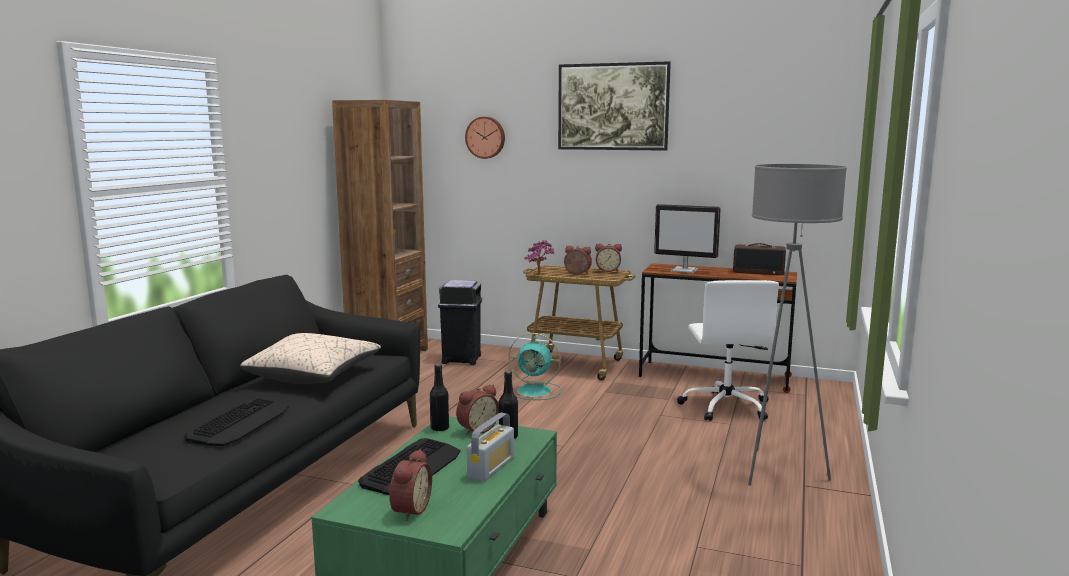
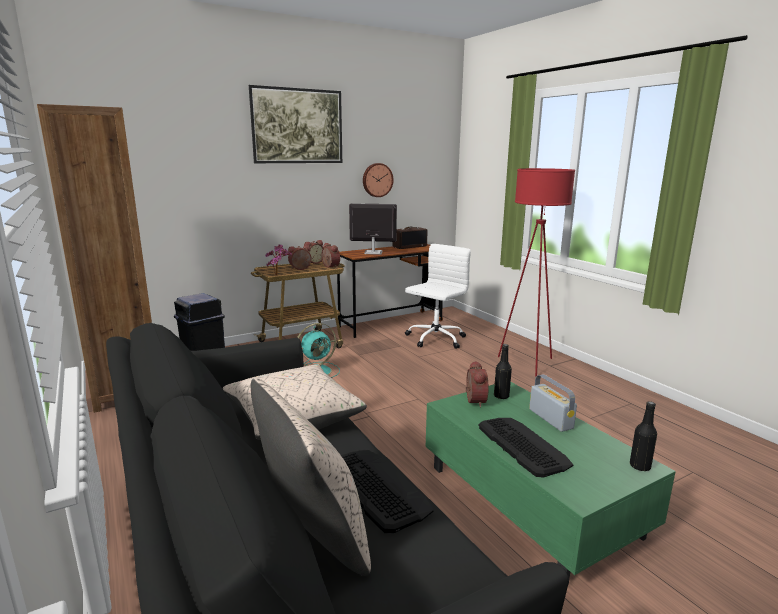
camera: 50 degrees left, 5 degrees up
alarm clock [389,449,432,521] -> alarm clock moved to [322,243,340,268]
black bottle [430,364,449,432] -> black bottle moved to [630,401,657,471]
wall clock [465,117,505,159] -> wall clock moved to [363,163,394,197]
monitor [654,204,721,273] -> monitor turned 150 degrees counterclockwise [349,203,397,255]
white office chair [677,280,779,421] -> white office chair turned 90 degrees counterclockwise [405,244,471,349]
grey floor lamp [748,164,847,486] -> red floor lamp [498,168,575,376]
none -> beige pillow [251,378,371,576]

